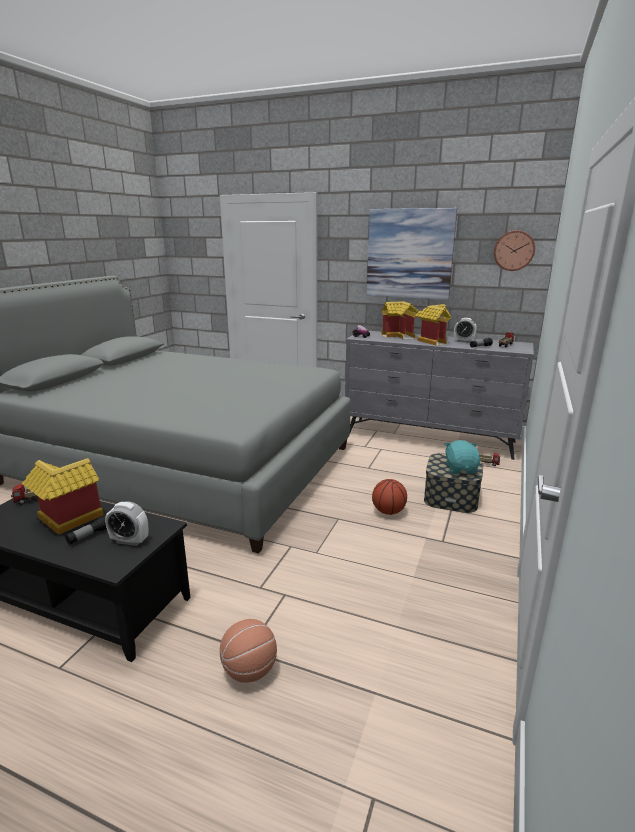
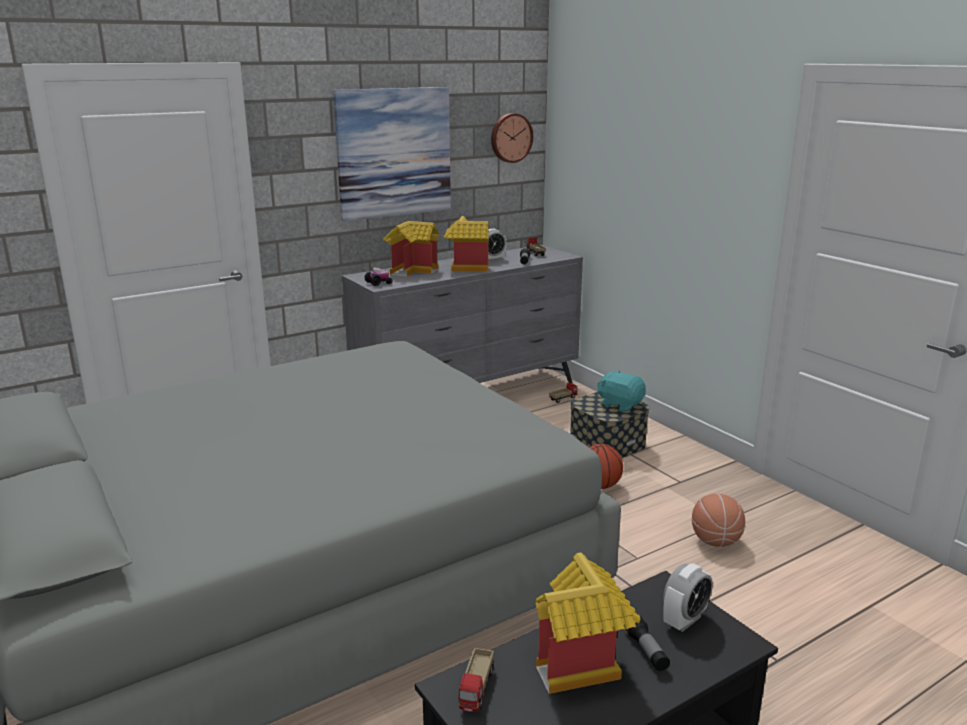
camera: 55 degrees left, 0 degrees up
basketball [220,619,277,683] -> basketball moved to [692,494,745,547]

